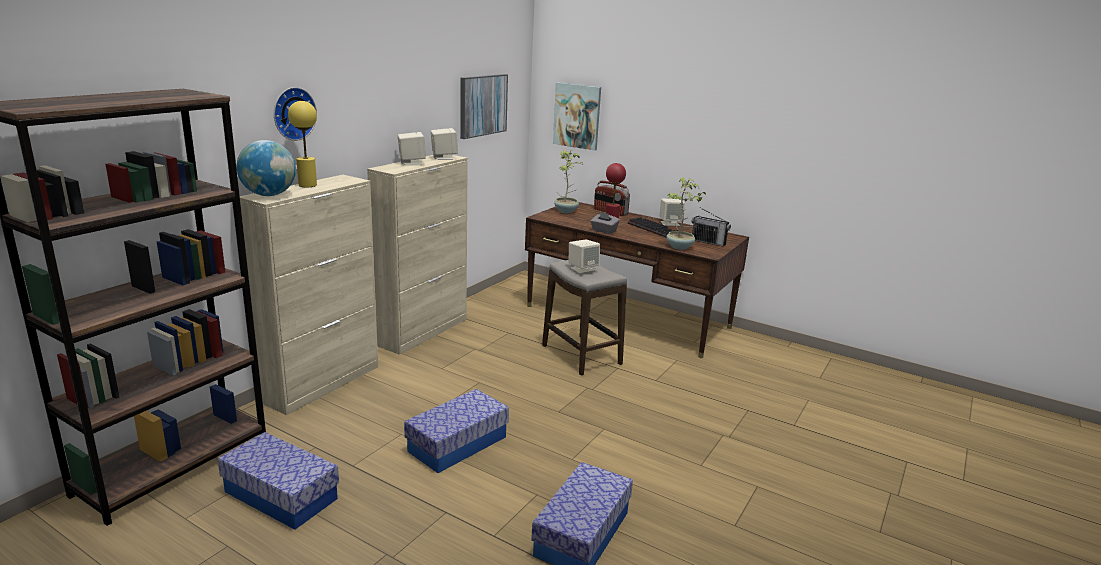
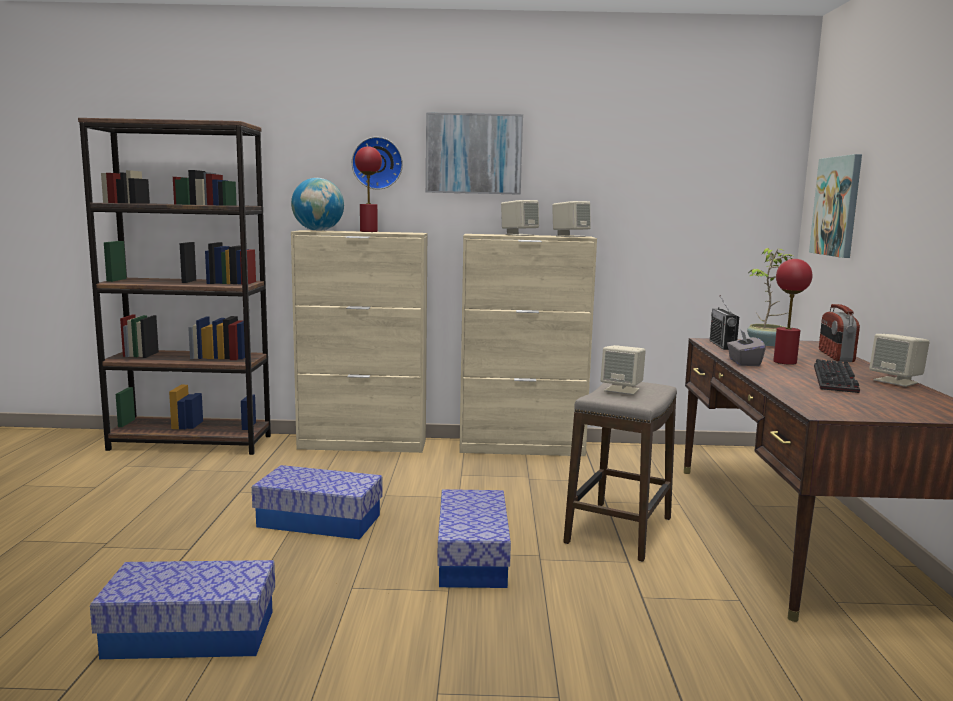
camera: 60 degrees right, 10 degrees down
storage box [218,432,339,530] -> storage box moved to [437,489,511,588]
yellow table lamp [288,101,317,187] -> red table lamp [355,146,382,232]
picture [460,74,508,139] -> picture moved to [426,112,523,195]
potted plant [667,177,706,250] -> none
radio [691,207,731,247] -> radio moved to [710,295,739,350]

